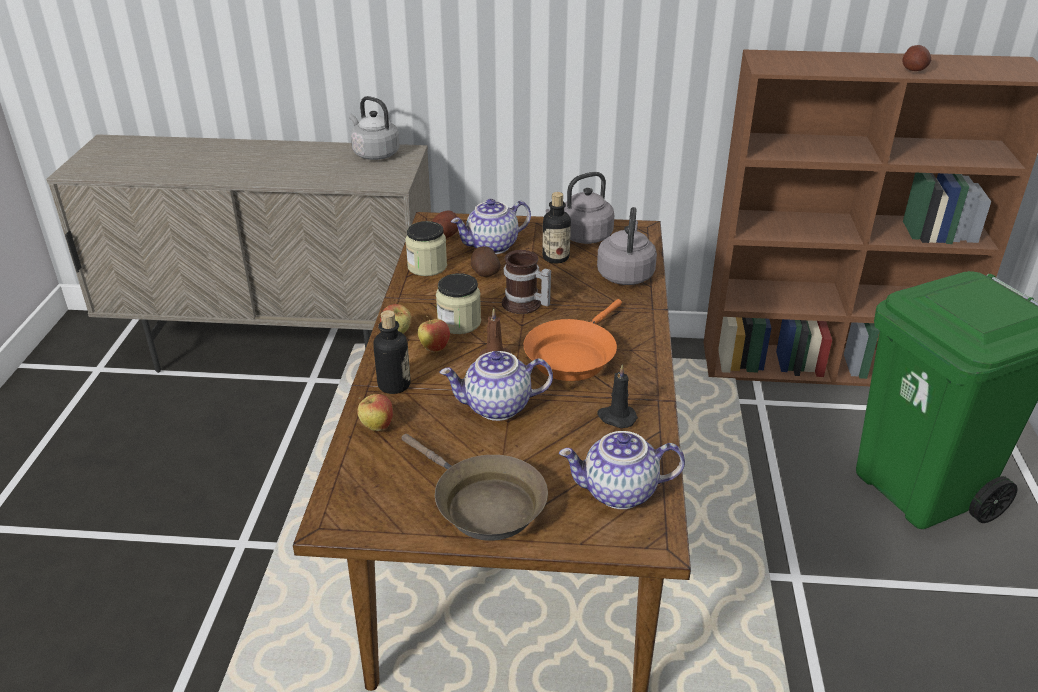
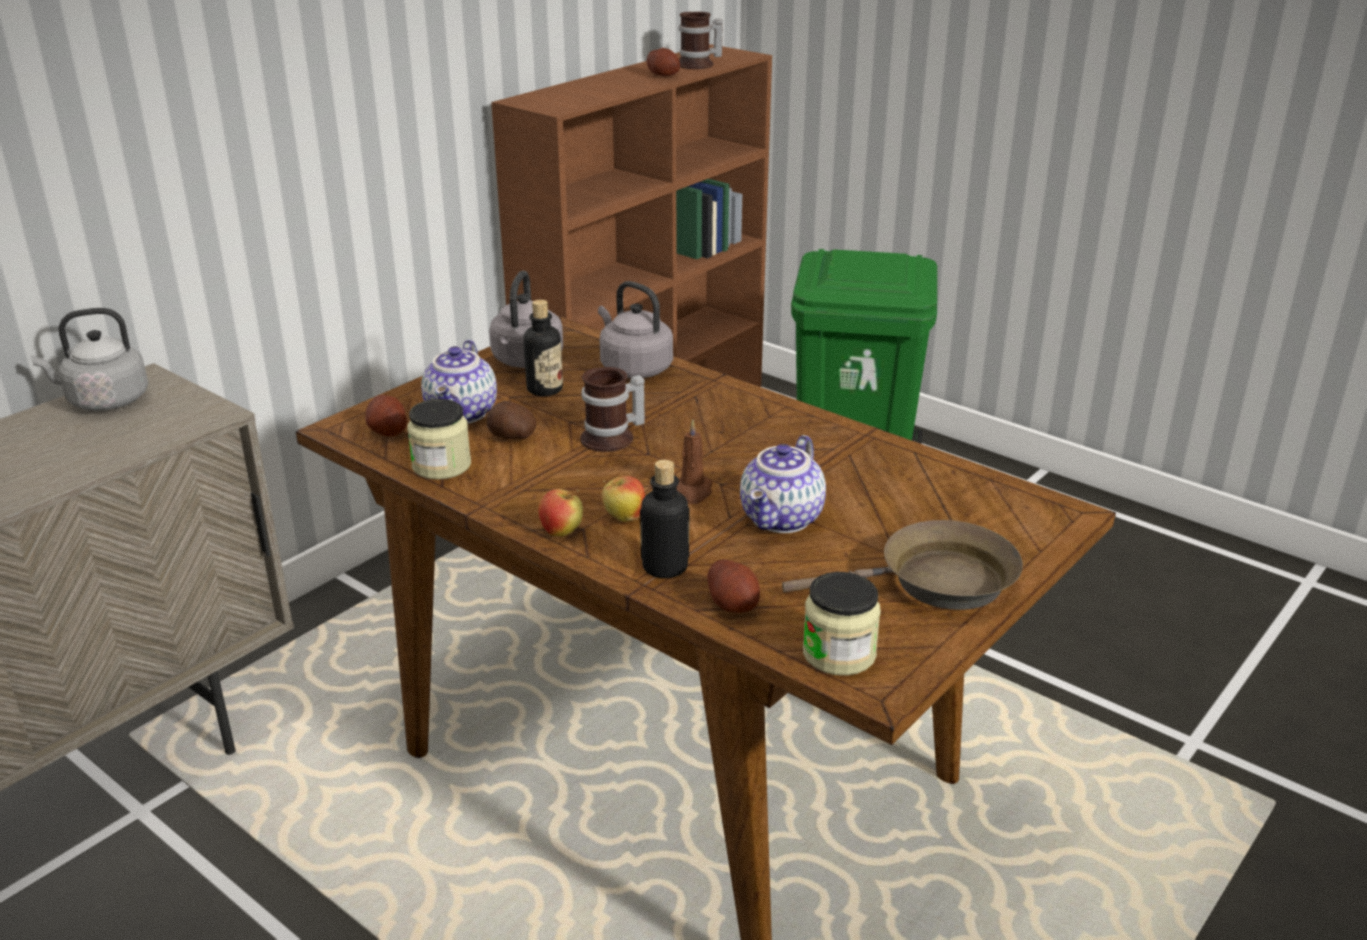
camera: 55 degrees left, 5 degrees down
apple [357,394,393,431] -> potato [707,559,760,613]
jar [436,273,481,334] -> jar moved to [803,572,881,676]
orange frying pan [524,299,622,381] -> none
teapot [559,431,685,509] -> none
black candle [597,365,638,428] -> none
none -> mug [679,12,723,69]

